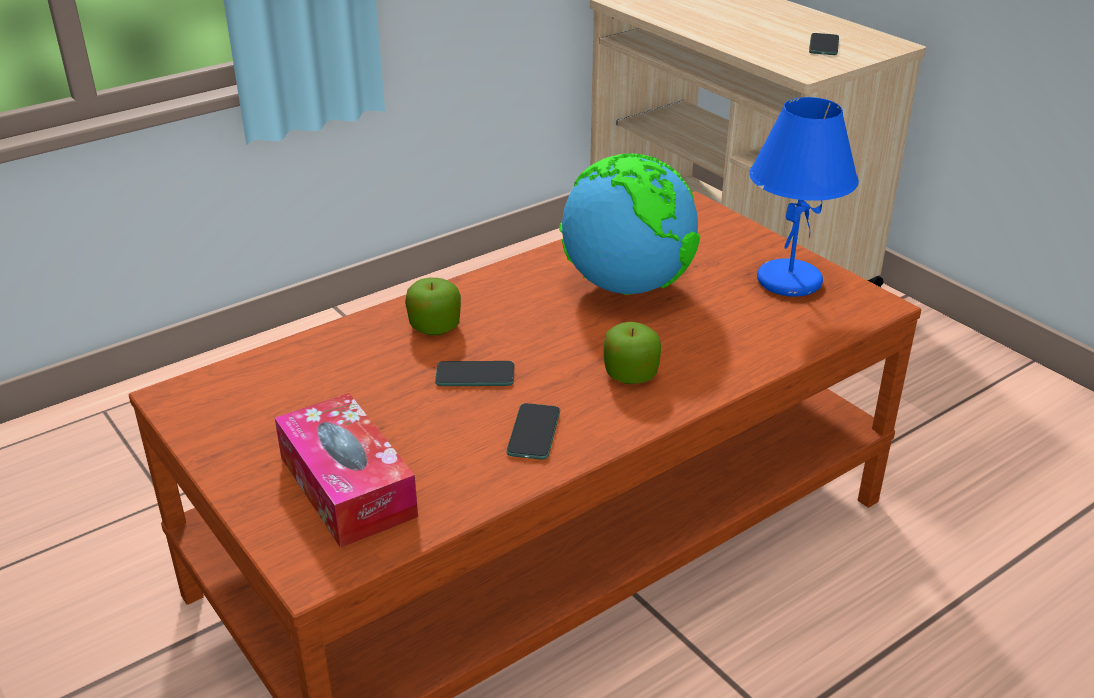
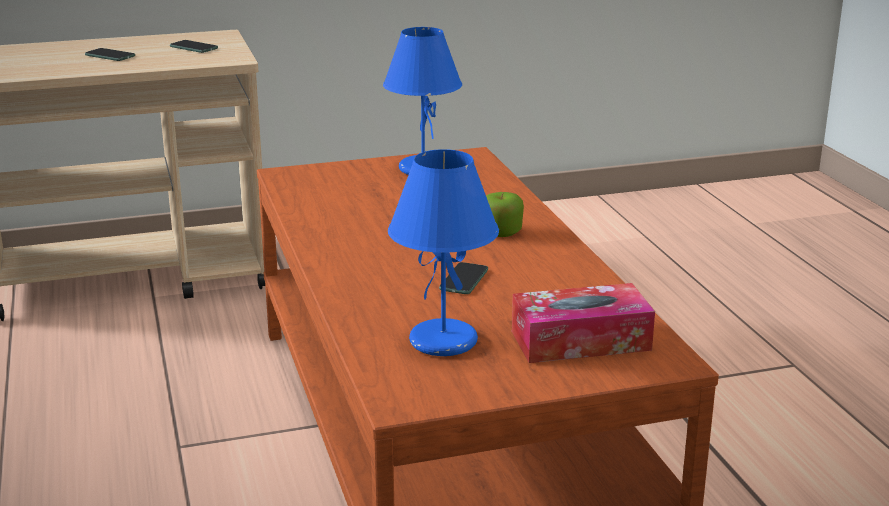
camera: 70 degrees left, 10 degrees down
apple [405,278,461,335] -> none
phone [506,403,560,460] -> phone moved to [85,48,135,61]
globe [559,153,700,295] -> none
none -> blue table lamp [388,149,499,356]

